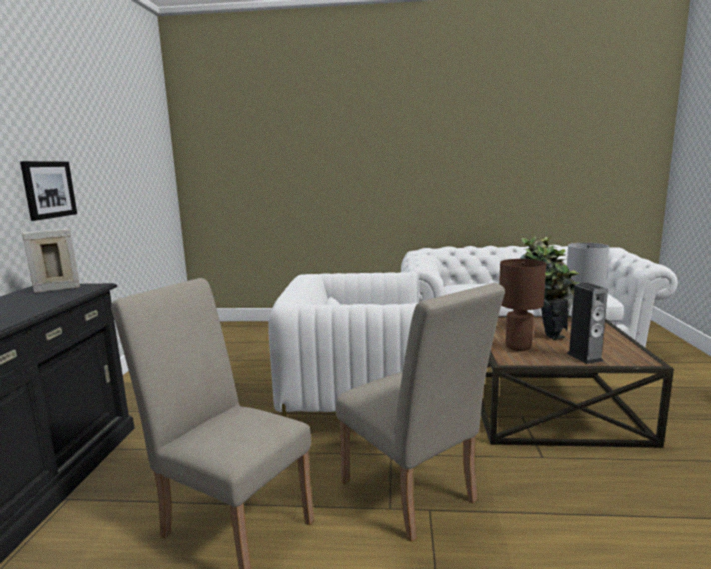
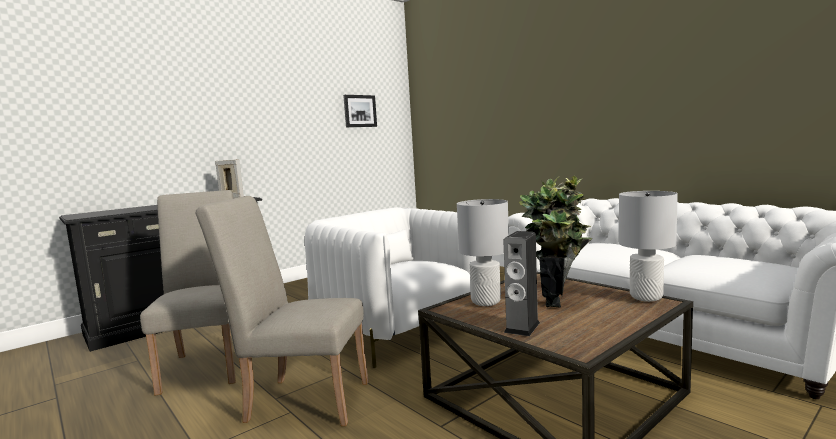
camera: 45 degrees right, 5 degrees down
picture [20,161,77,221] -> picture moved to [343,95,377,127]
beige chair [336,283,505,542] -> beige chair turned 90 degrees clockwise [195,196,369,426]
brown table lamp [499,259,546,351] -> grey table lamp [457,199,509,306]

